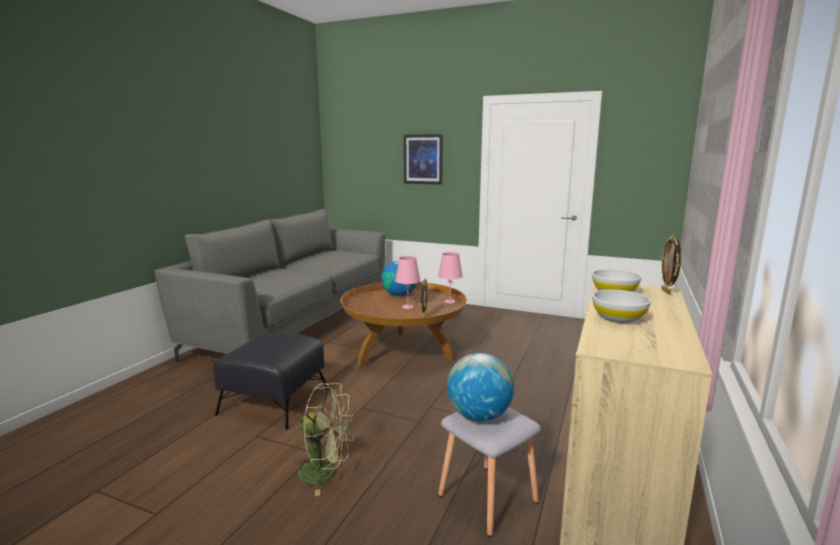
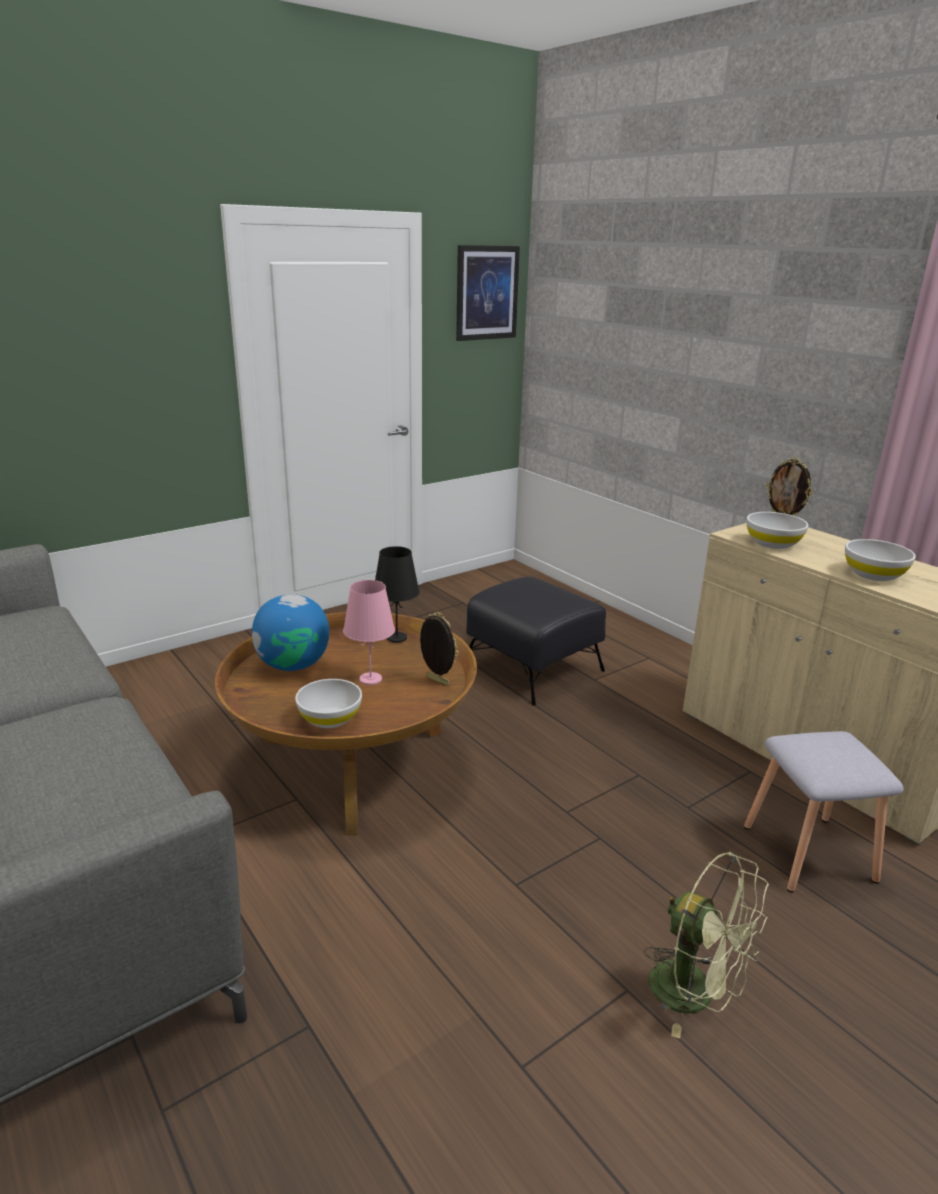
camera: 60 degrees left, 10 degrees up
black ottoman [214,332,328,430] -> black ottoman moved to [466,577,606,706]
green fan [294,383,354,496] -> green fan turned 90 degrees clockwise [644,852,769,1038]
picture [404,134,443,185] -> picture moved to [456,245,520,341]
pink table lamp [438,252,463,304] -> black table lamp [375,546,420,643]
globe [447,353,514,421] -> none
none -> white bowl [295,679,362,728]

